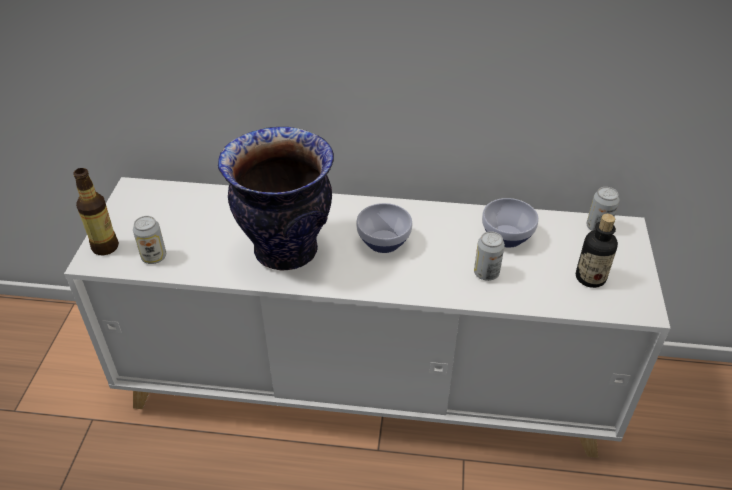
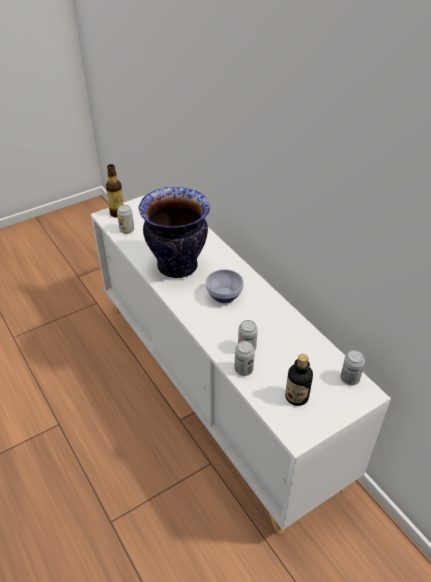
camera: 50 degrees right, 0 degrees up
bowl [482,198,539,247] -> none
none -> can [235,341,255,376]

